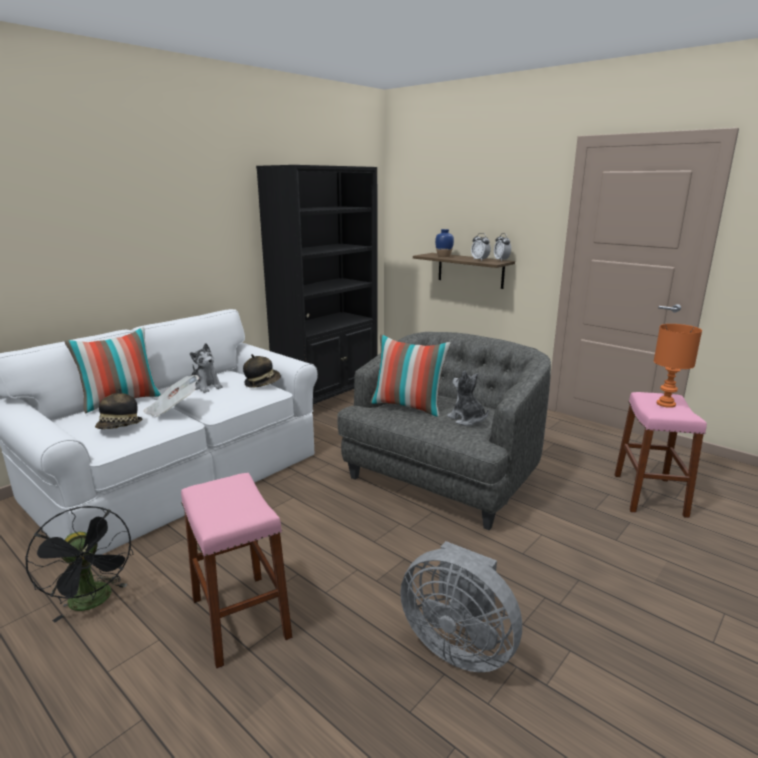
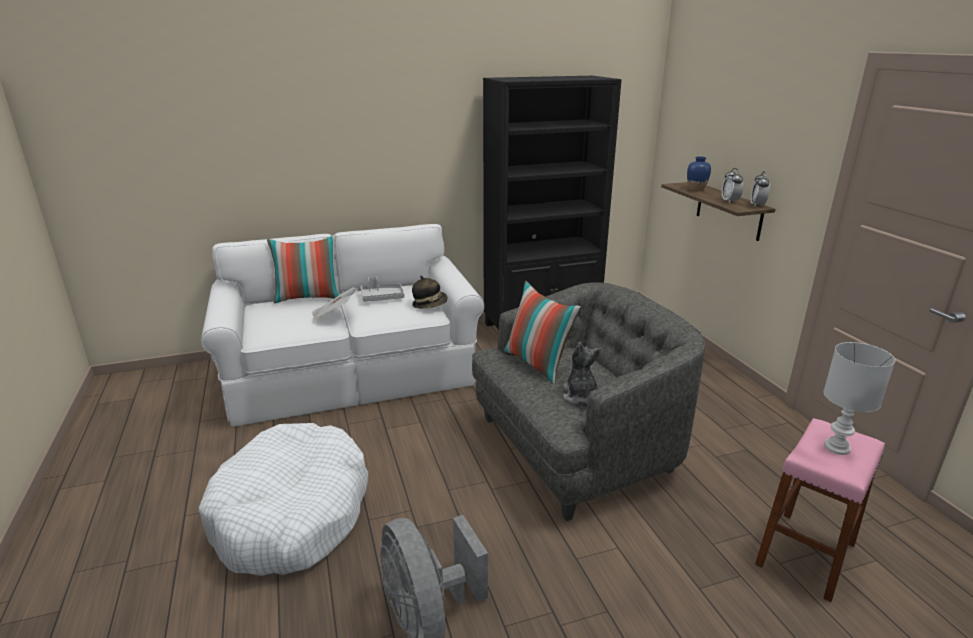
camera: 30 degrees right, 5 degrees up
black fan [25,506,133,622] -> none
hat [95,388,143,429] -> none
pink stool [181,473,292,669] -> white dog bed [199,423,368,576]
plush toy [190,343,223,393] -> grey tray [361,277,404,302]
orange table lamp [654,324,702,408] -> white table lamp [824,342,895,455]

